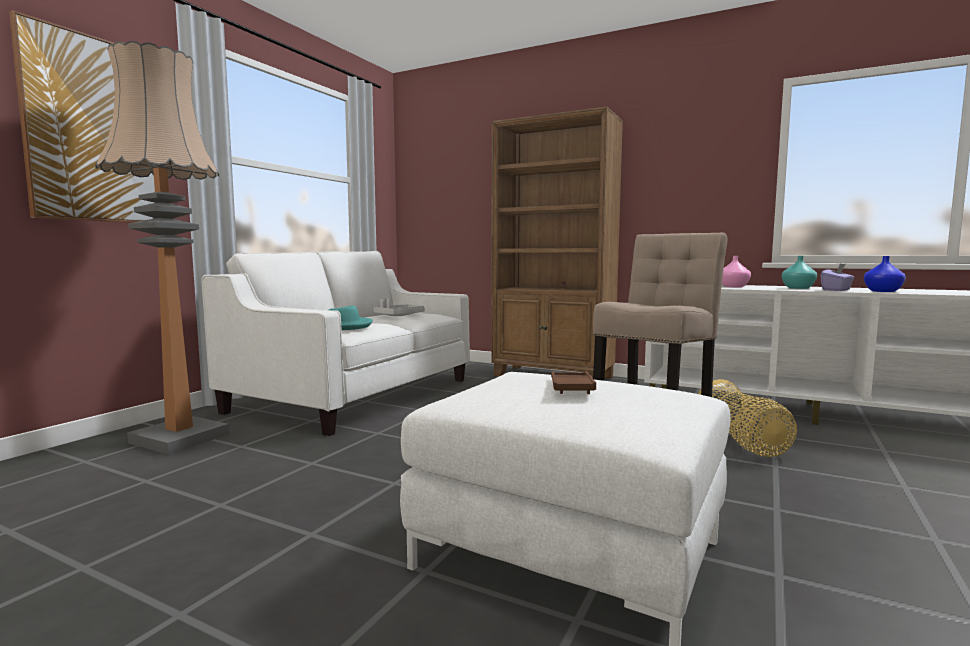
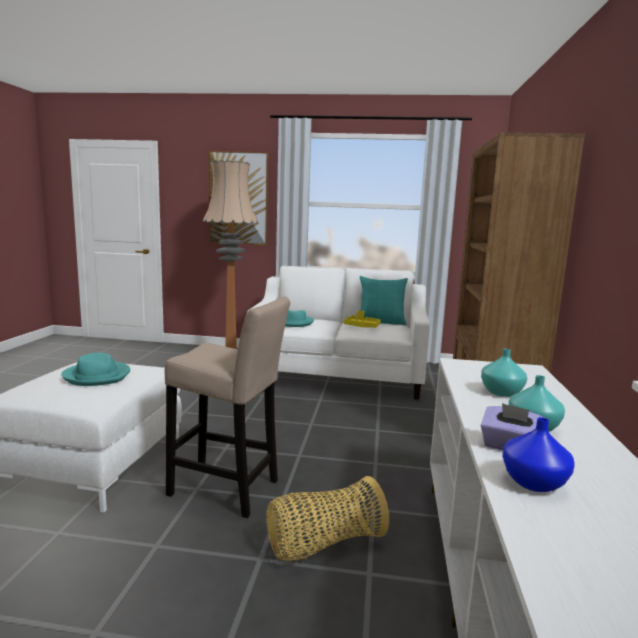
camera: 70 degrees right, 5 degrees up
grey tray [373,298,425,316] -> yellow tray [344,310,381,328]
brown tray [551,371,596,394] -> turquoise hat [61,353,130,386]
pink vase [722,256,751,287] -> turquoise vase [481,349,527,397]
none -> turquoise pillow [360,276,408,325]

